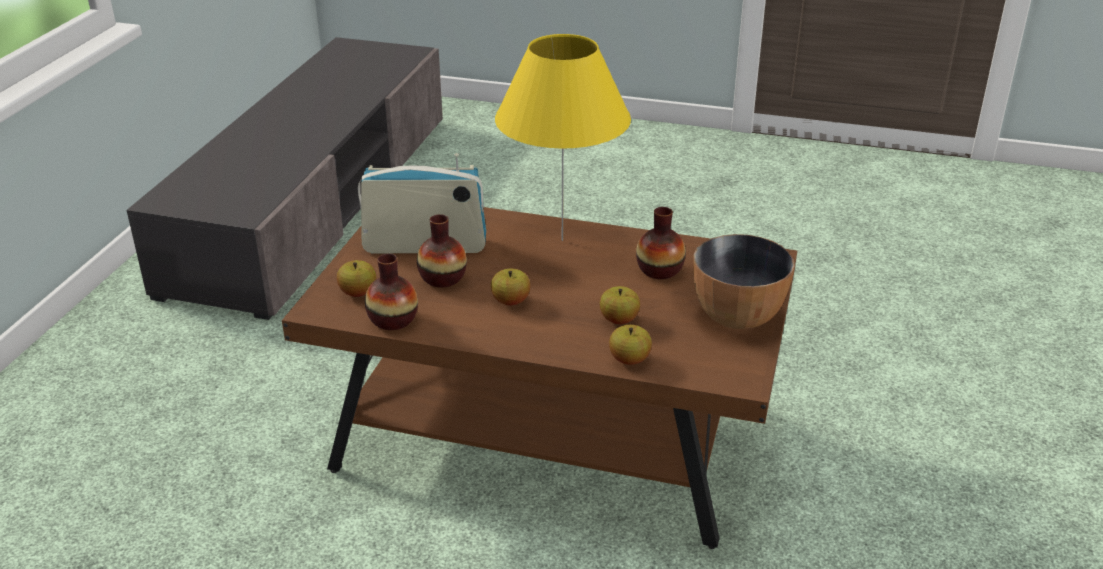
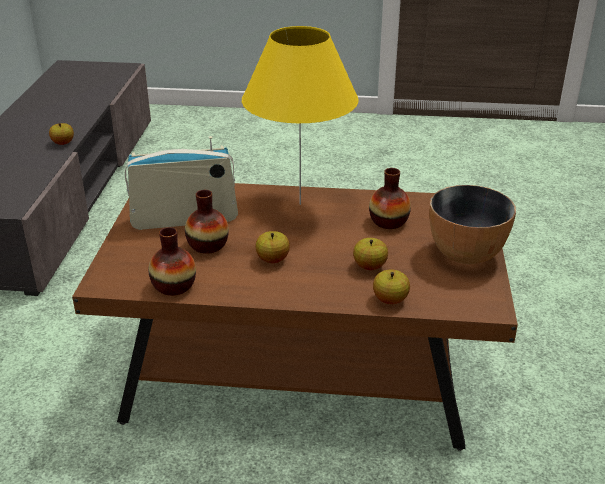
camera: 10 degrees left, 0 degrees up
apple [337,260,376,297] -> apple moved to [49,123,74,145]

